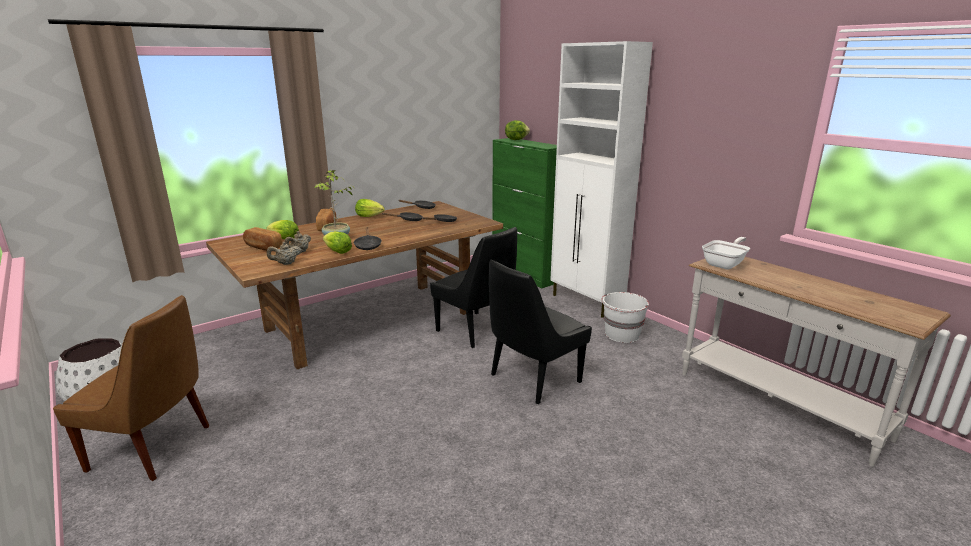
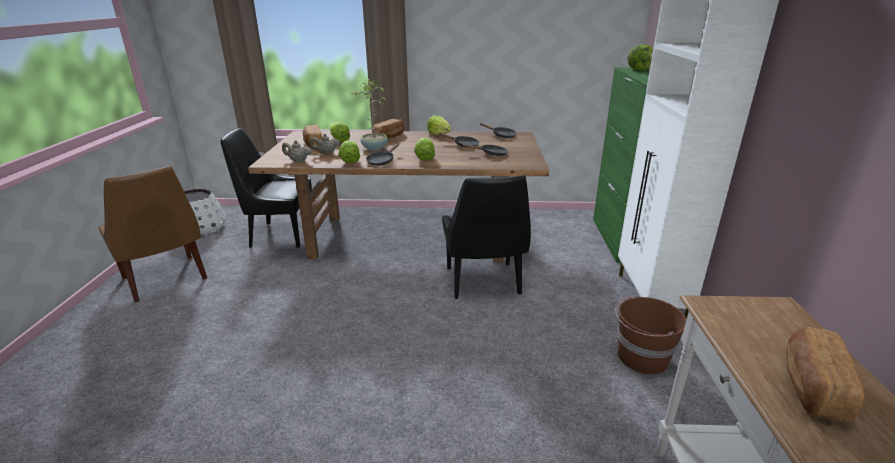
camera: 40 degrees right, 5 degrees up
black chair [489,260,592,404] -> black chair moved to [220,128,312,248]
white bucket [601,292,649,343] -> brown bucket [615,296,687,374]
frying pan [702,237,750,269] -> none
none -> lettuce [414,138,435,161]
none -> bread [786,327,865,424]

